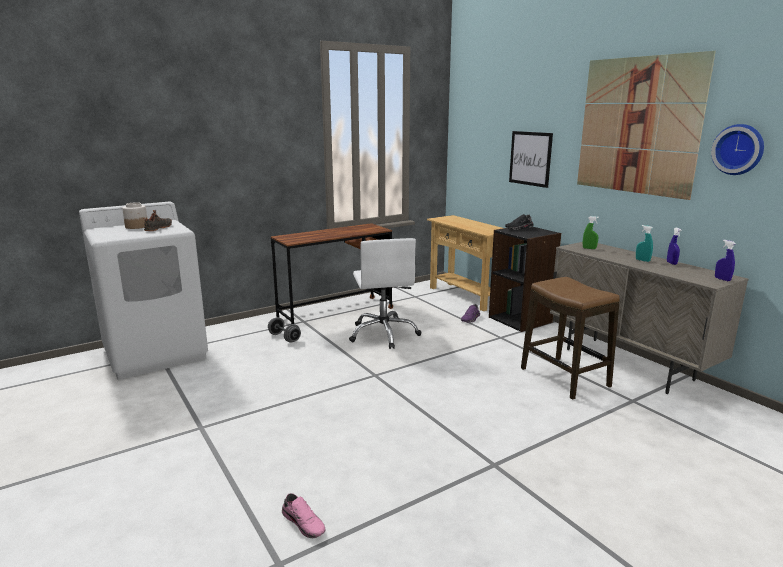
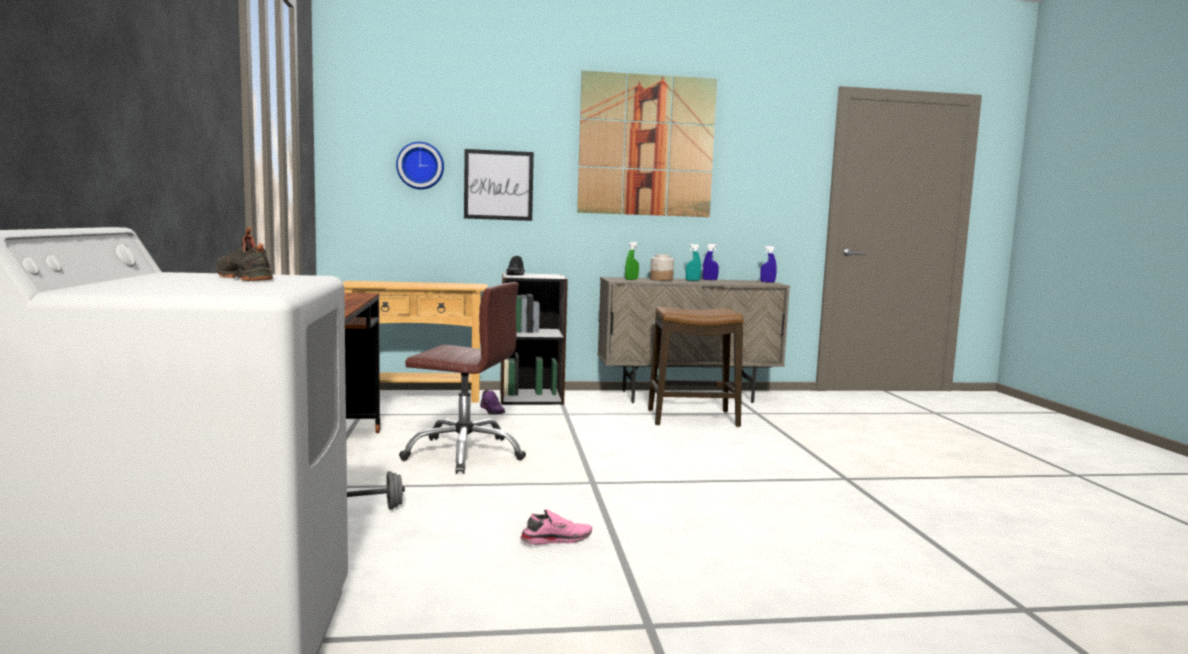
camera: 65 degrees left, 10 degrees down
jar [122,202,147,229] -> jar moved to [650,254,674,281]
pink shoe [282,493,325,538] -> pink shoe moved to [520,509,592,545]
white office chair [349,238,421,349] -> brown office chair [399,282,526,474]
wall clock [711,124,764,175] -> wall clock moved to [396,142,444,189]

